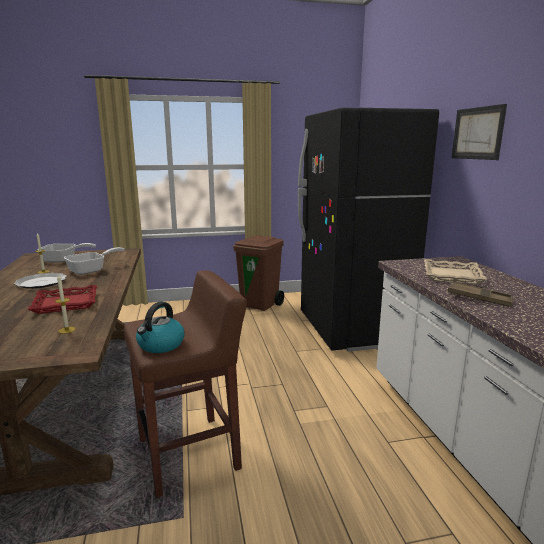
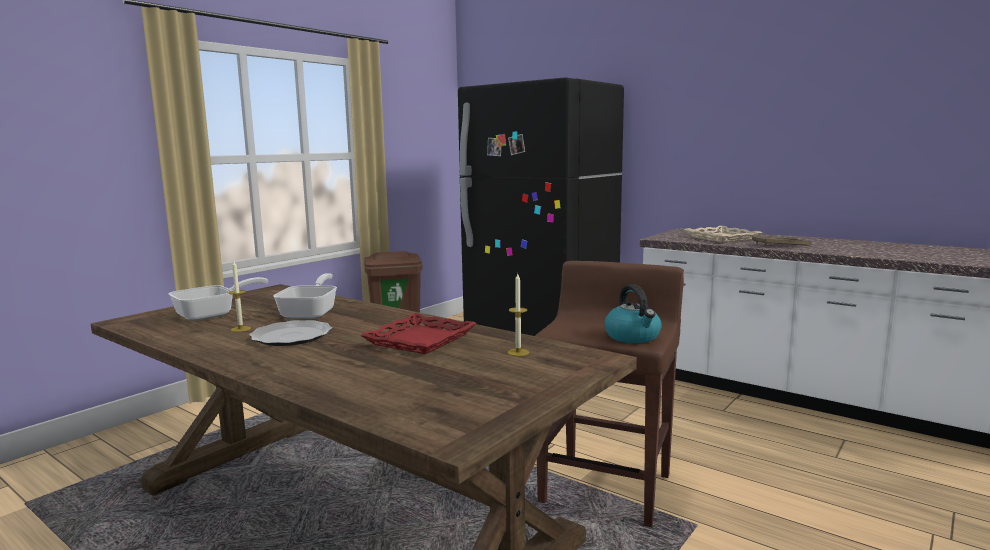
camera: 40 degrees left, 5 degrees down
picture [452,104,507,160] -> none

